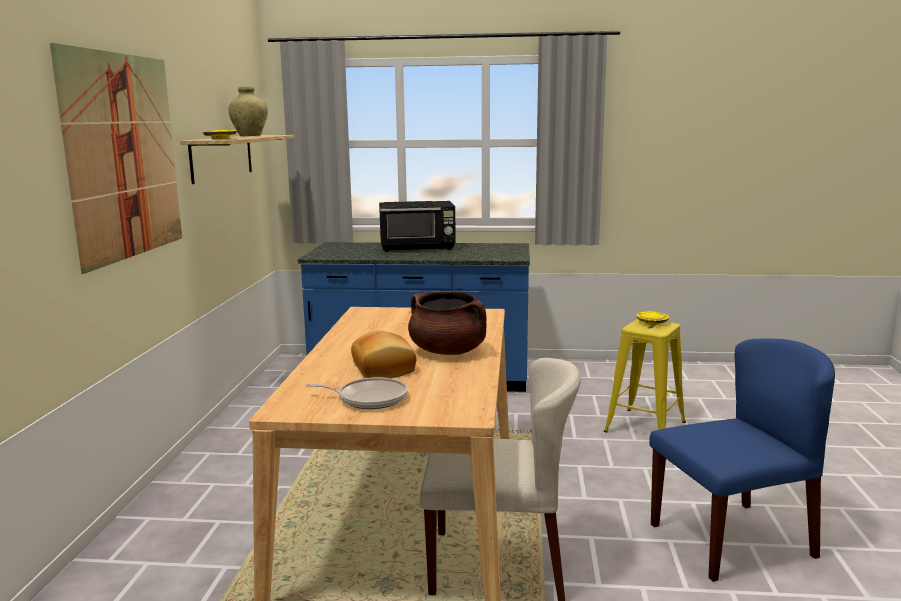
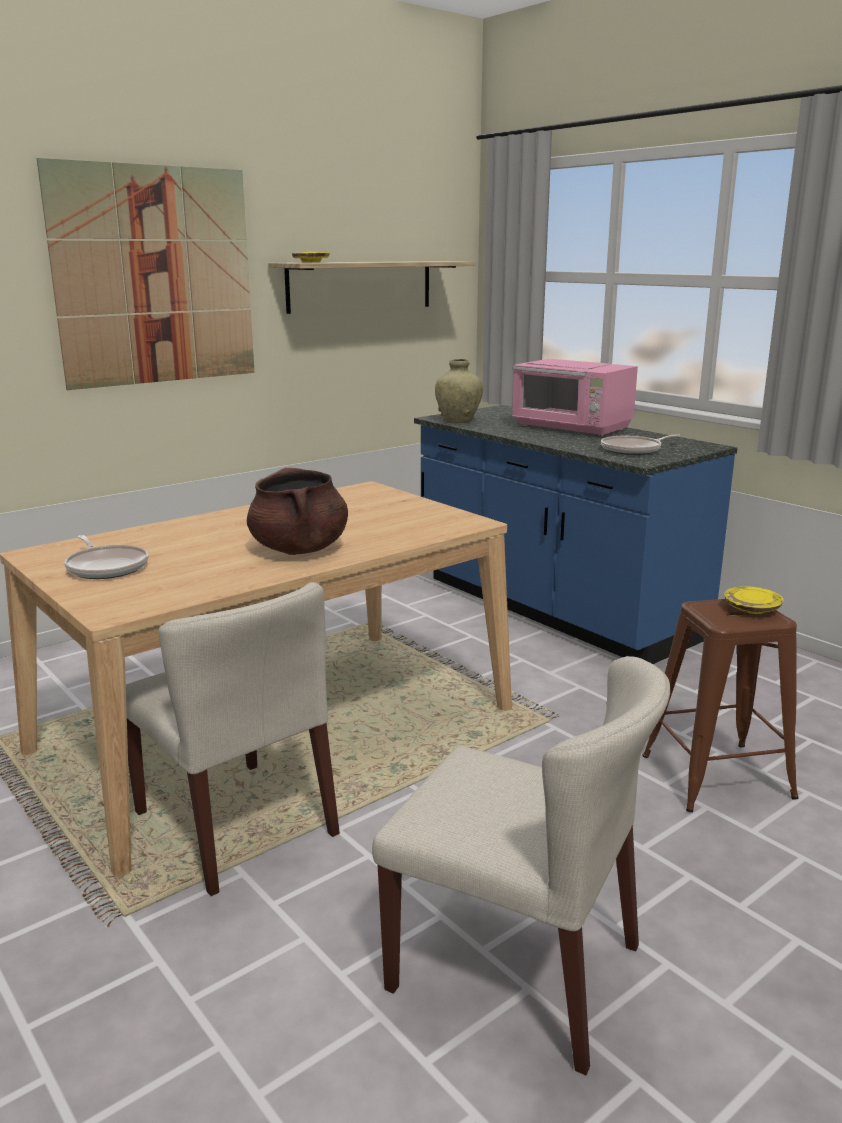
camera: 45 degrees right, 5 degrees up
beige vase [229,87,268,136] -> beige vase moved to [435,359,483,423]
bread [351,330,417,378] -> none
black microwave [379,201,456,252] -> pink microwave [512,359,638,437]
yellow stool [604,319,686,432] -> brown stool [642,599,798,812]
blue chair [649,338,835,582] -> beige chair [372,656,670,1075]
none -> frying pan [601,434,680,455]

